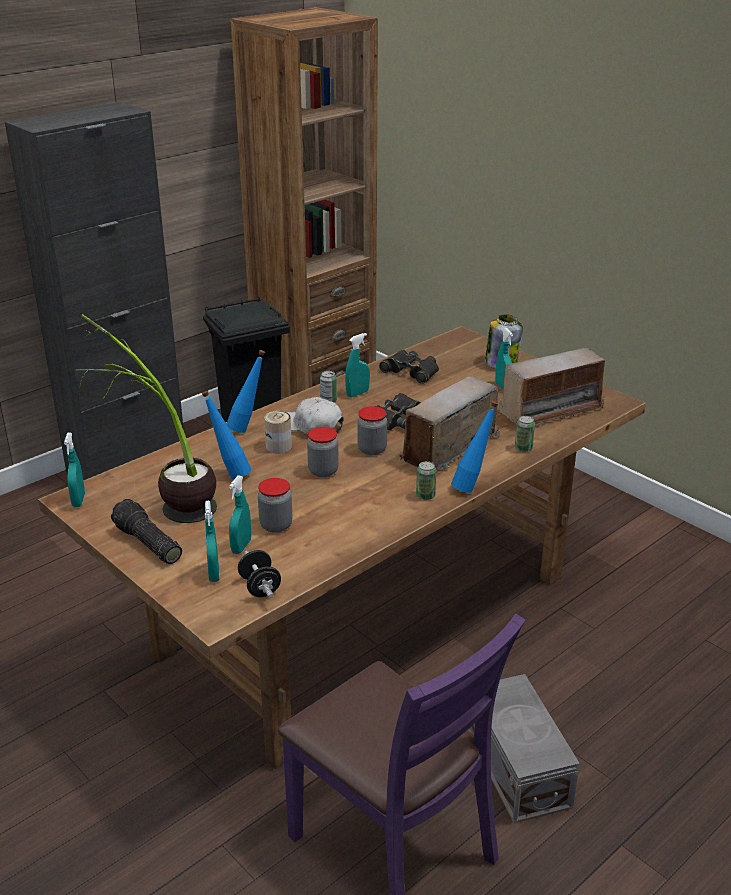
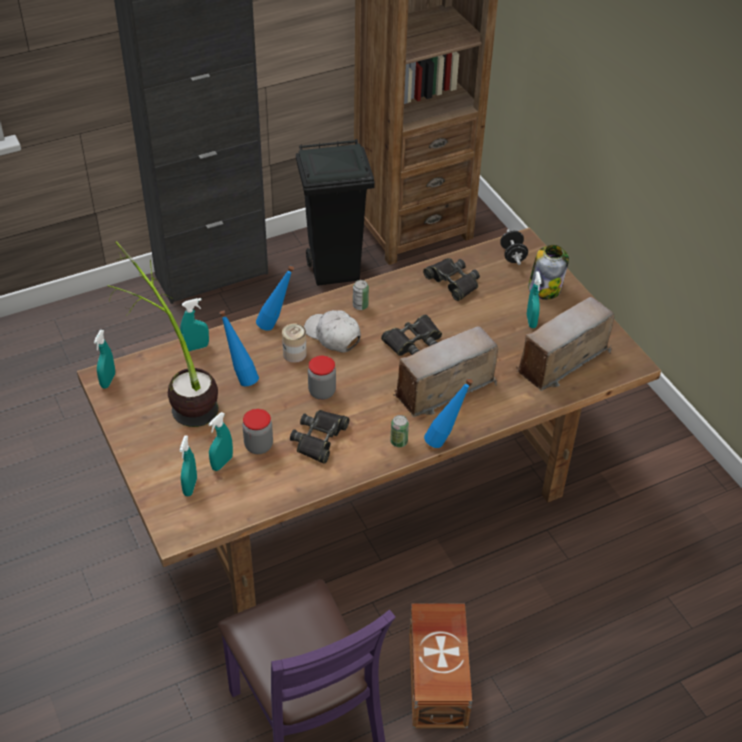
camera: 15 degrees right, 15 degrees up
flashlight [111,499,182,564] -> none
black dumbbell [238,550,281,598] -> black dumbbell moved to [500,229,528,265]
turquoise spray bottle [345,333,370,397] -> turquoise spray bottle moved to [180,298,209,351]
jar [357,406,387,455] -> none
grey storage box [468,674,580,823] -> brown storage box [409,603,472,728]
radio [499,348,605,426] -> radio turned 150 degrees clockwise [516,297,614,391]
can [515,416,535,452] -> none
none -> black binoculars [290,410,350,464]

